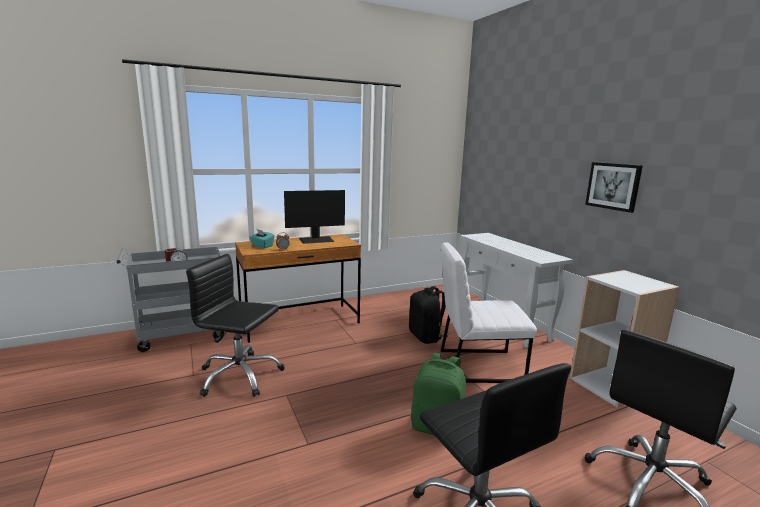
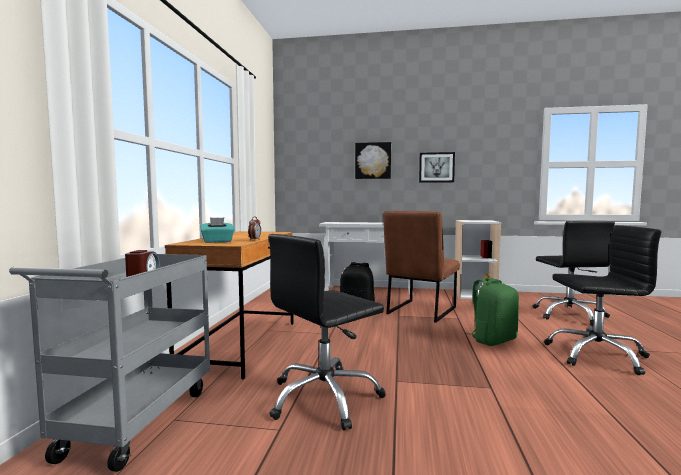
camera: 55 degrees left, 10 degrees down
monitor [284,190,345,244] -> none
white chair [441,242,537,383] -> brown chair [383,211,460,323]
none -> picture [355,142,391,179]

